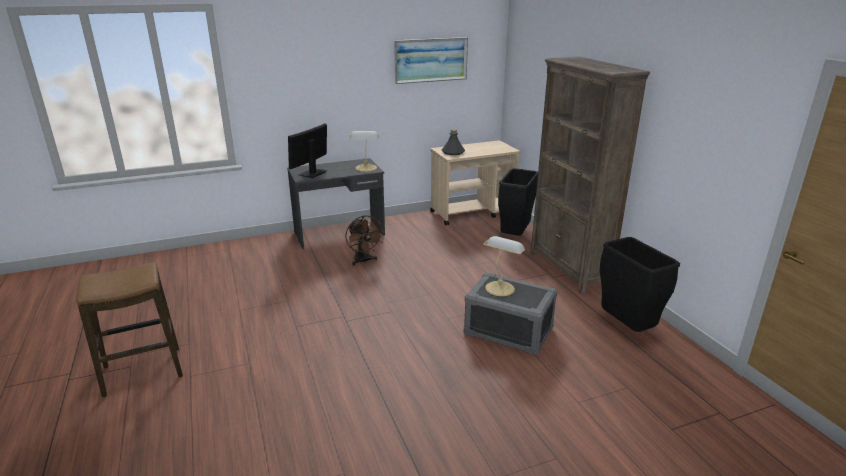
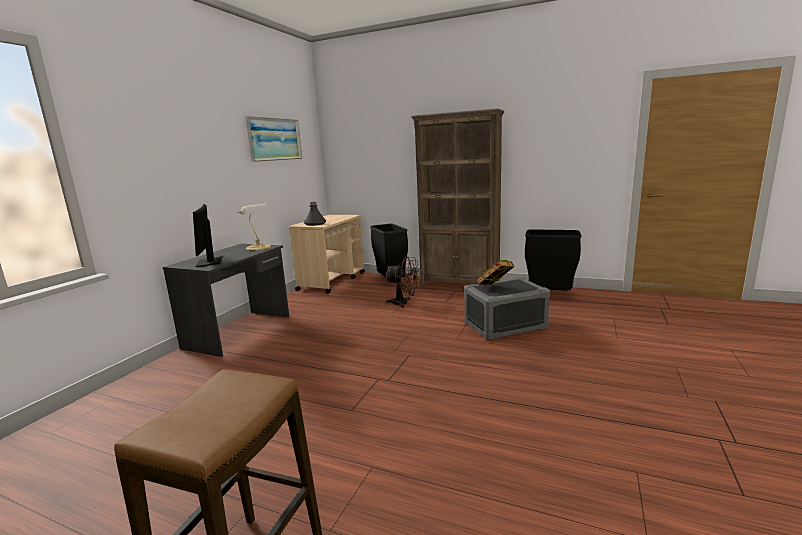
camera: 45 degrees left, 10 degrees down
brown fan [345,215,385,265] -> brown fan moved to [385,257,419,308]
table lamp [483,236,525,296] -> book [476,259,515,285]

